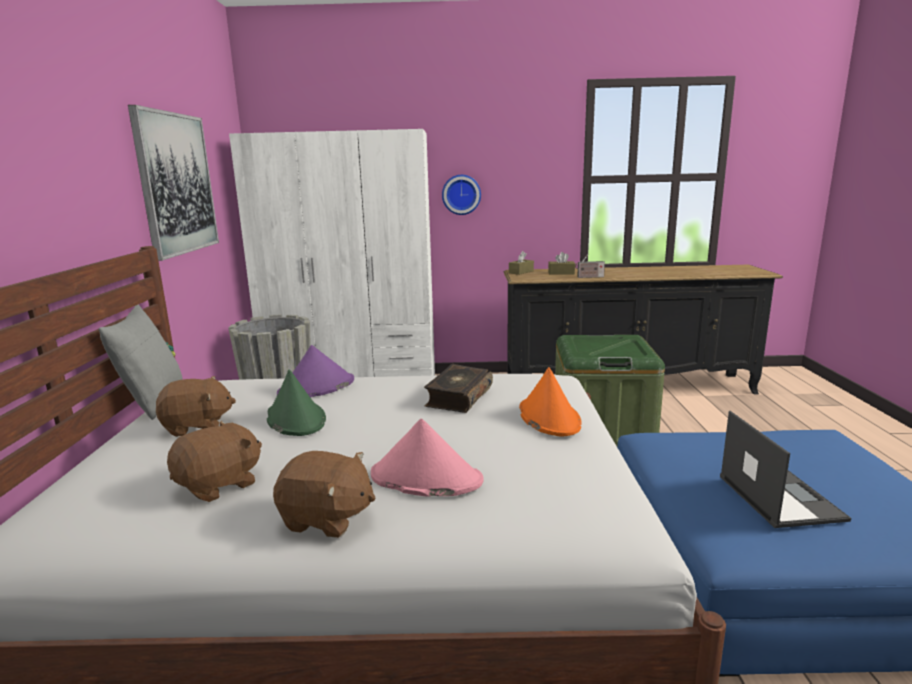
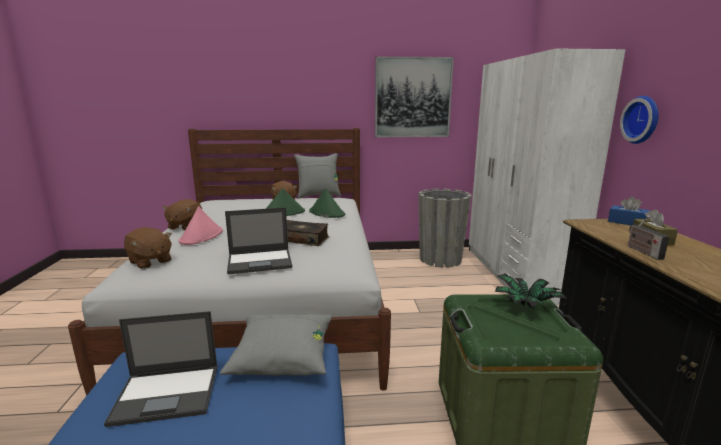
camera: 85 degrees right, 0 degrees up
brown plush toy [167,421,262,502] -> brown plush toy moved to [124,227,172,269]
purple hat [277,345,354,398] -> green hat [309,188,345,218]
brown tissue box [509,251,534,275] -> blue tissue box [608,196,650,225]
orange hat [519,367,582,436] -> laptop [225,207,292,274]
none -> grey pillow [220,314,332,375]
none -> potted plant [495,273,566,308]

